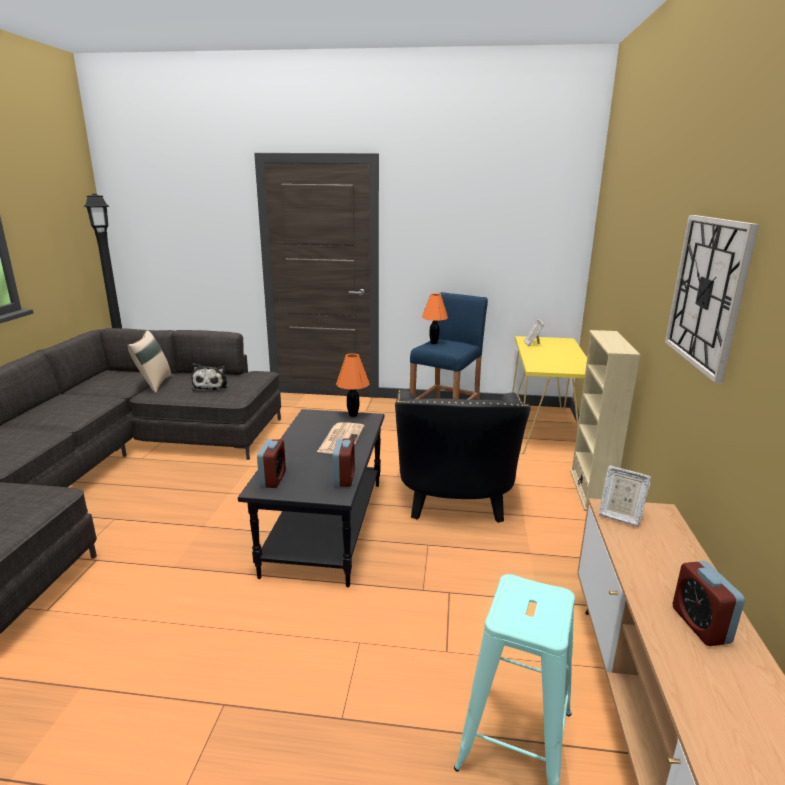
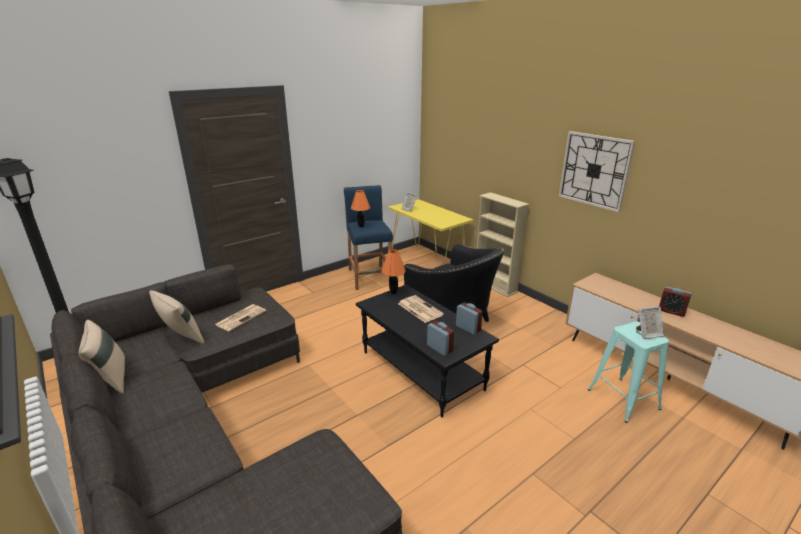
camera: 45 degrees left, 5 degrees up
plush toy [191,363,228,391] -> newspaper [215,304,266,331]
picture frame [599,465,651,527] -> picture frame moved to [636,306,664,339]
none -> beige pillow [79,320,125,394]

